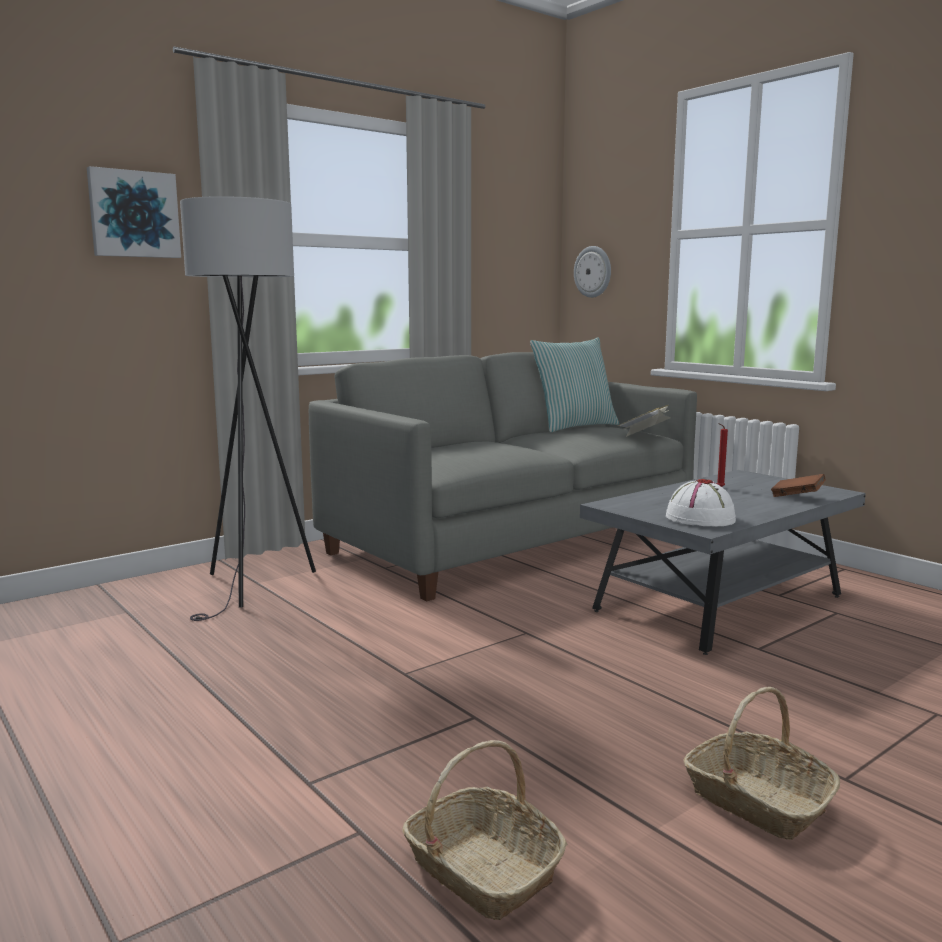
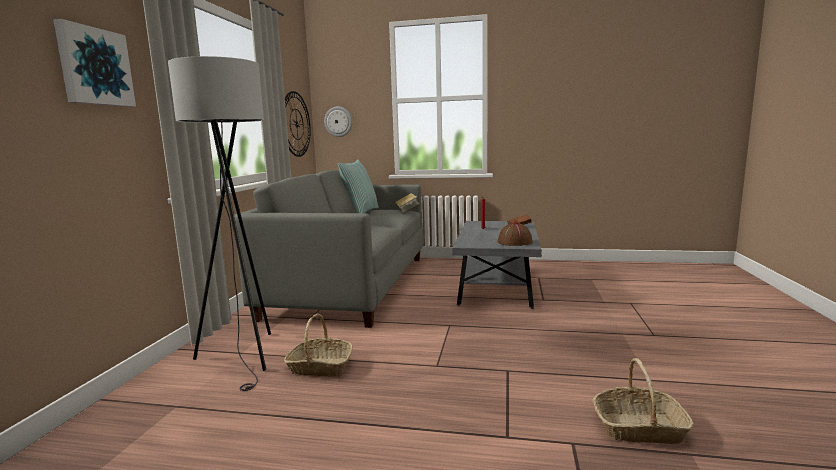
camera: 40 degrees left, 0 degrees up
white hat [666,479,736,526] -> brown hat [497,222,533,246]
basket [683,687,840,840] -> basket moved to [284,314,353,377]
none -> wall clock [285,91,311,157]

